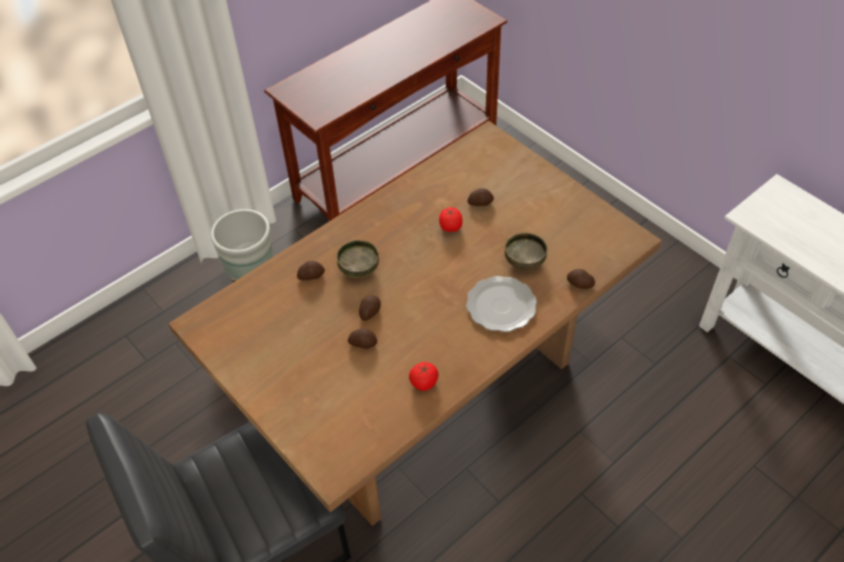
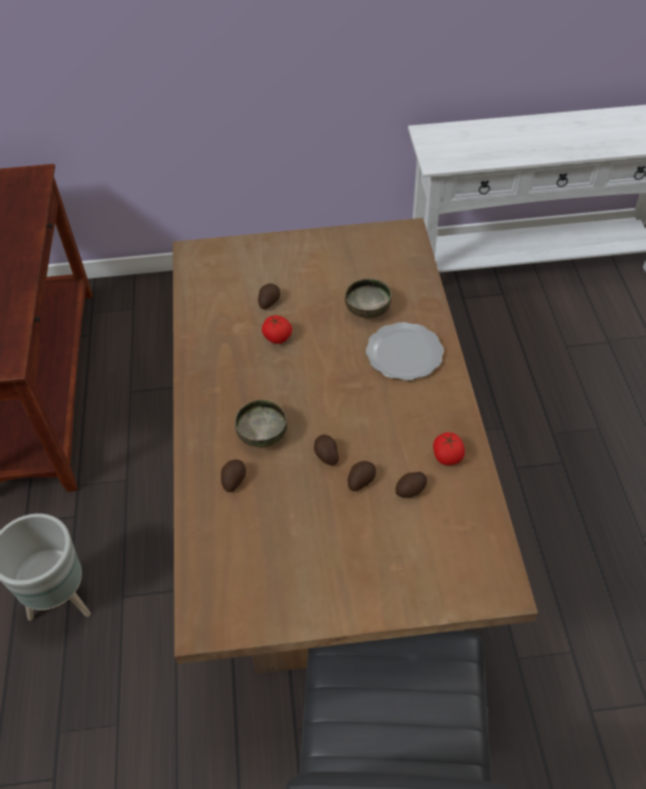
camera: 55 degrees left, 0 degrees up
potato [567,269,595,289] -> potato moved to [396,472,427,498]

